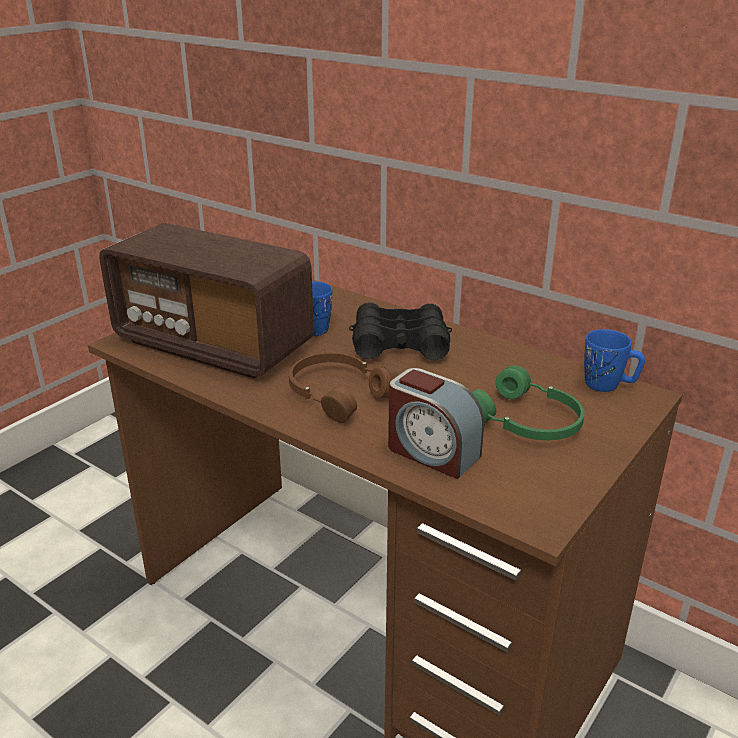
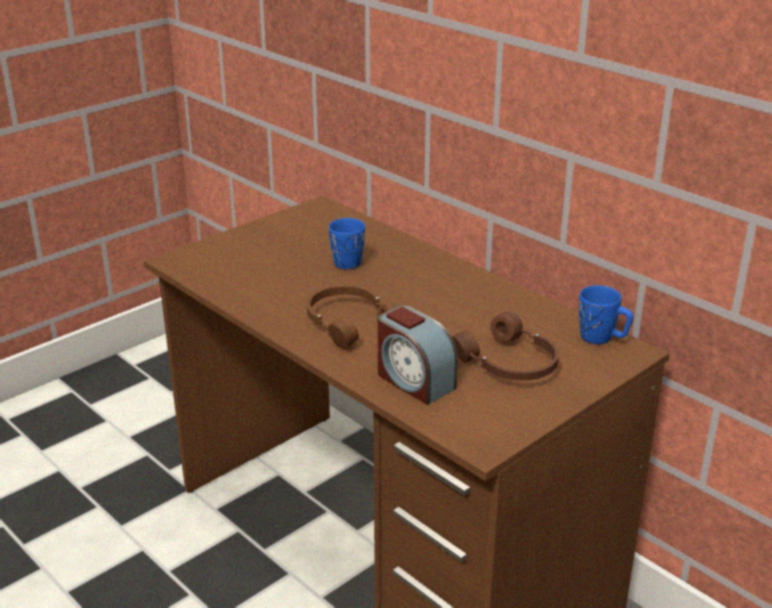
camera: 10 degrees right, 0 degrees up
radio [99,223,314,379] -> none
black binoculars [349,302,452,360] -> none
green headphones [471,365,585,440] -> brown headphones [452,312,559,381]

